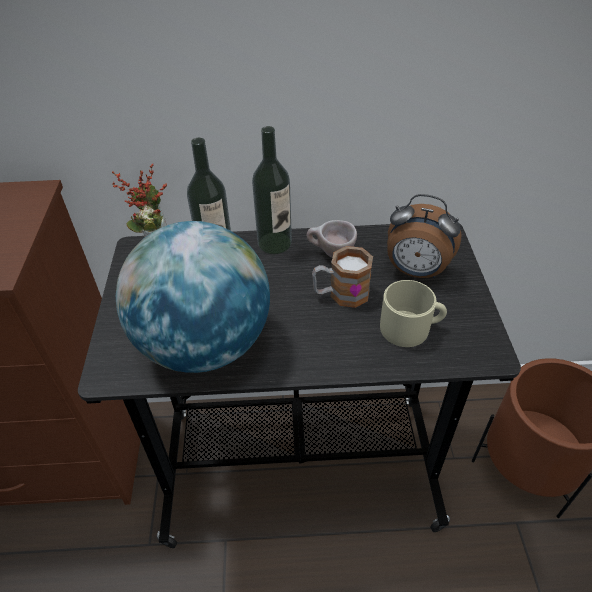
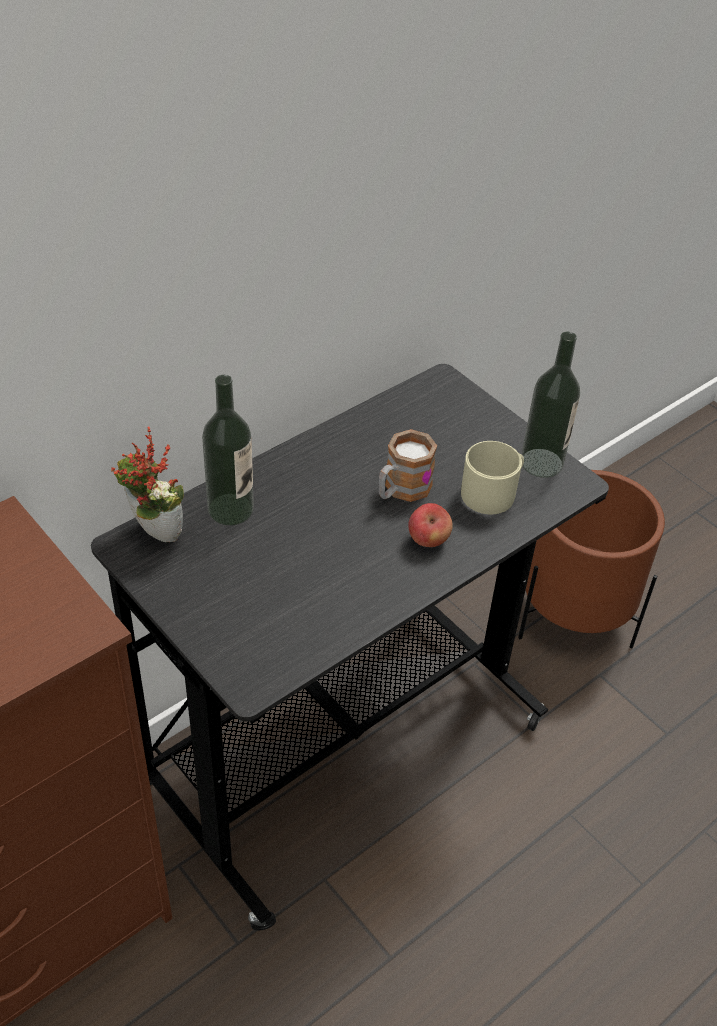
camera: 40 degrees left, 0 degrees up
globe [116,221,270,373] -> none
bottle [252,126,292,254] -> bottle moved to [521,332,580,478]
beige cup [307,220,357,258] -> none
alarm clock [387,194,462,278] -> none
none -> apple [408,503,453,547]

